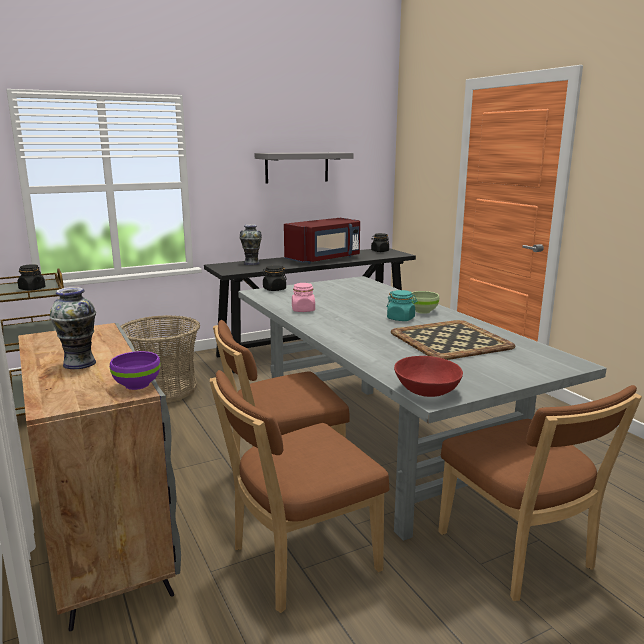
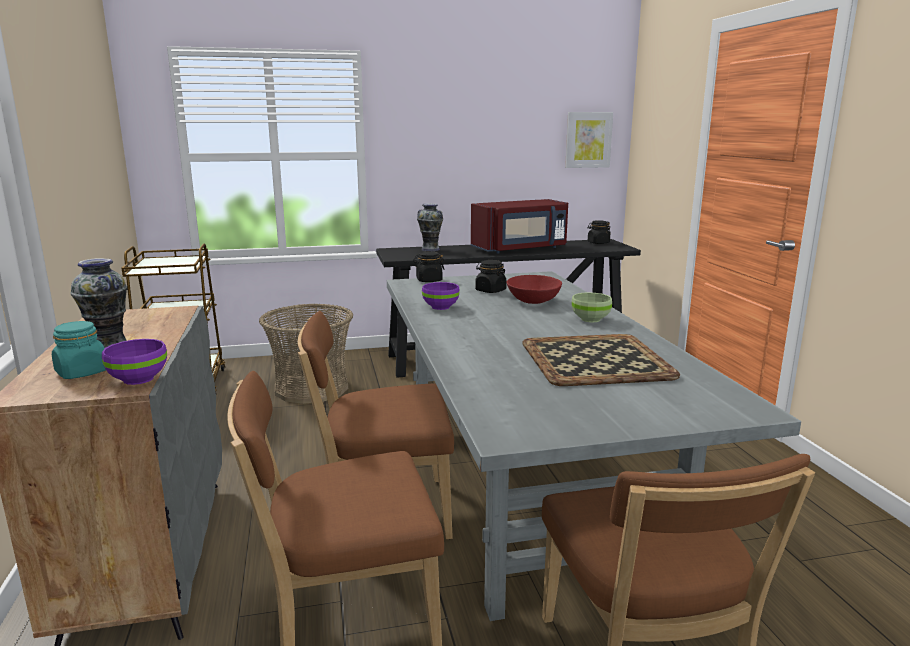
camera: 15 degrees right, 0 degrees up
black jar [18,264,46,291] -> black jar moved to [475,260,507,293]
grey shelf [254,152,354,183] -> none
pink jar [292,283,315,312] -> purple bowl [422,282,460,310]
turquoise jar [387,290,417,321] -> turquoise jar moved to [52,321,106,379]
red bowl [394,356,463,397] -> red bowl moved to [507,275,562,304]
none -> picture [565,112,613,168]

